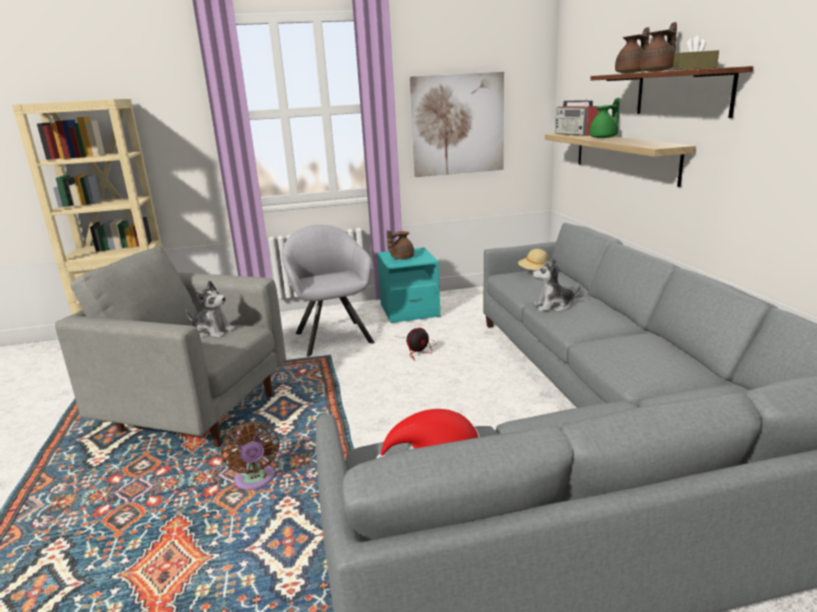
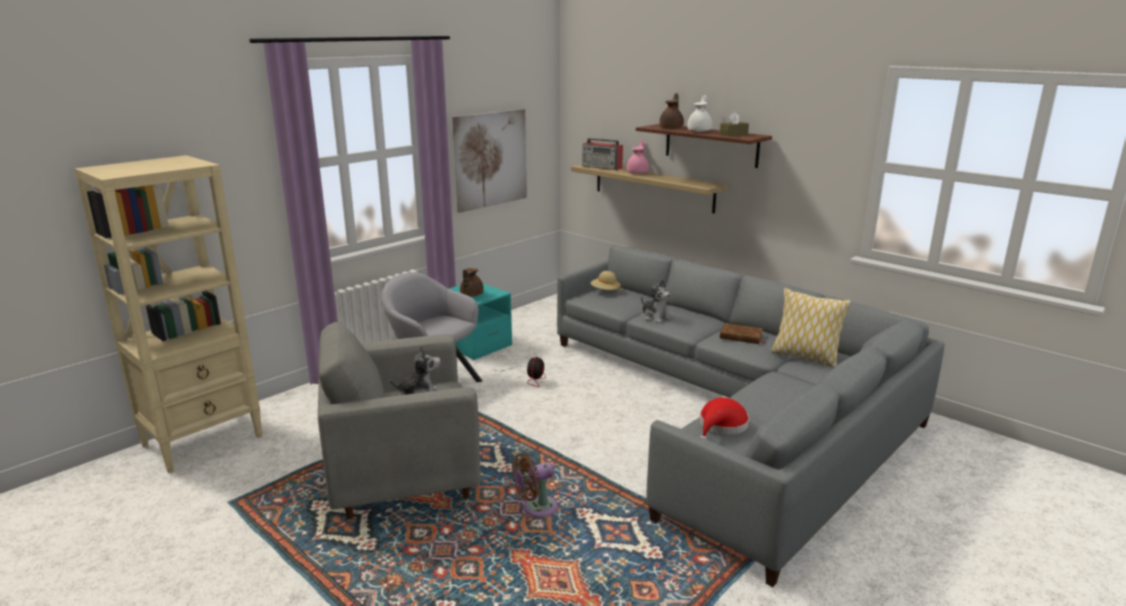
camera: 35 degrees left, 0 degrees up
brown fan [221,421,280,490] -> brown fan turned 120 degrees clockwise [512,453,558,517]
plush toy [532,259,581,312] -> plush toy turned 90 degrees counterclockwise [641,280,672,324]
green teapot [590,98,620,138] -> pink teapot [626,140,649,174]
brown teapot [640,22,677,72] -> white teapot [687,95,713,132]
none -> brown book [720,323,767,344]
none -> pillow [771,288,851,368]

